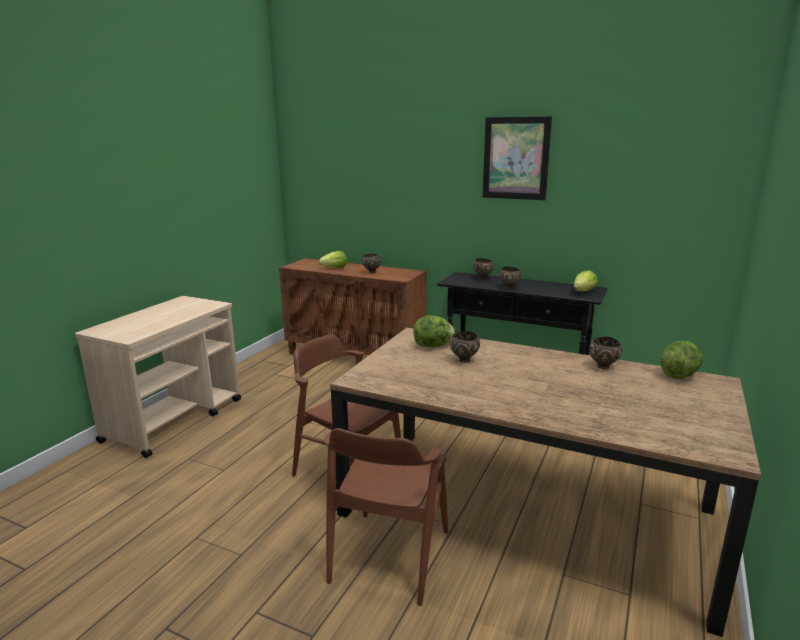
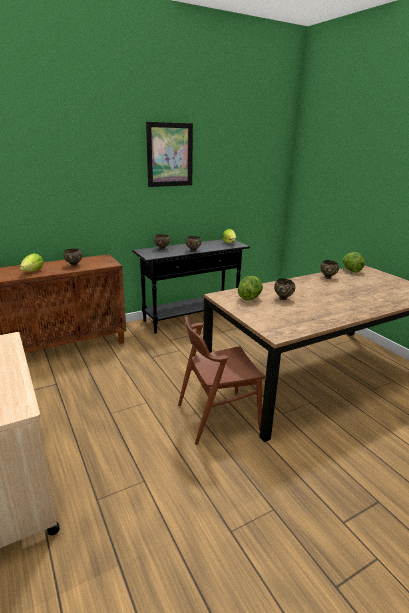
camera: 55 degrees left, 5 degrees up
brown chair [324,428,448,606] -> none

